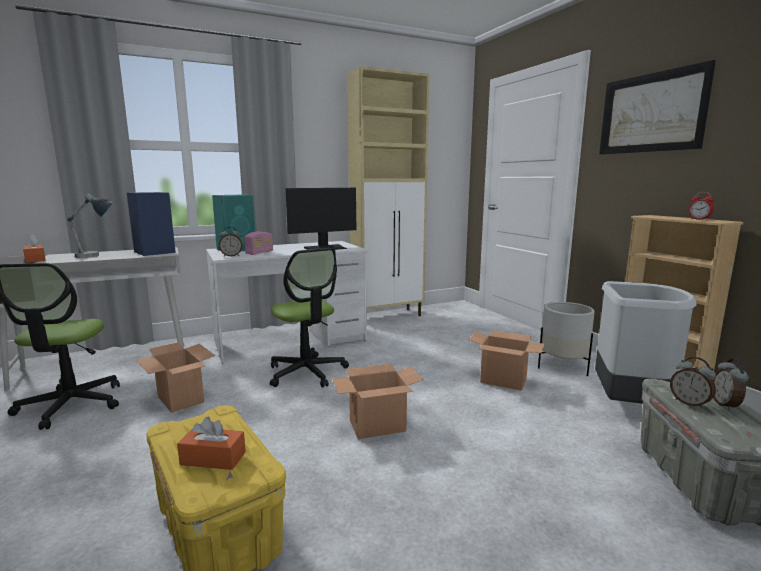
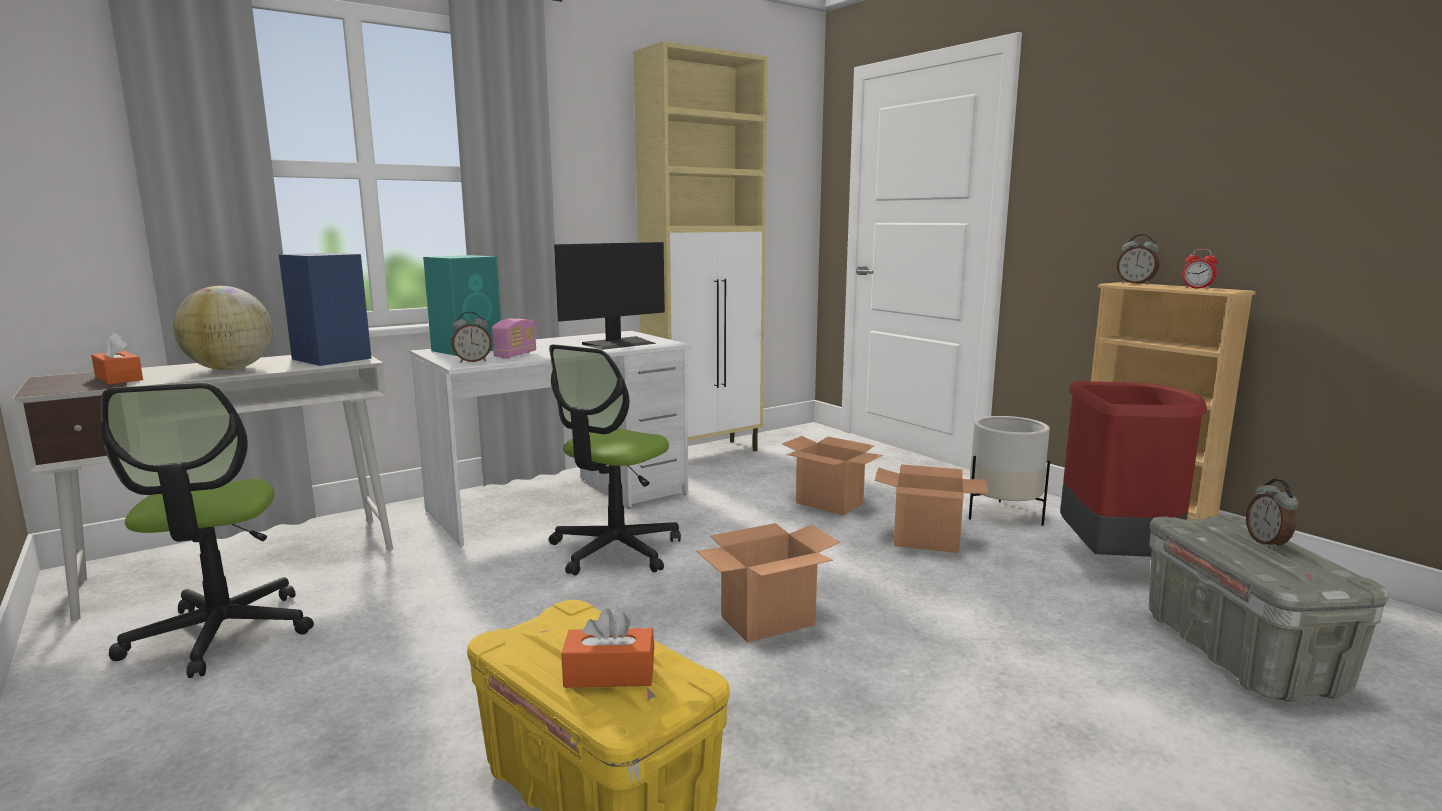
camera: 10 degrees left, 0 degrees up
table lamp [67,194,113,258] -> globe [173,286,273,370]
cardboard box [136,342,216,413] -> cardboard box moved to [782,436,883,515]
office chair [270,248,349,388] -> office chair turned 75 degrees clockwise [549,344,681,575]
grey trash can [595,281,697,404] -> red trash can [1060,381,1207,557]
picture [599,60,716,155] -> none
alarm clock [670,357,716,409] -> alarm clock moved to [1117,234,1159,285]

